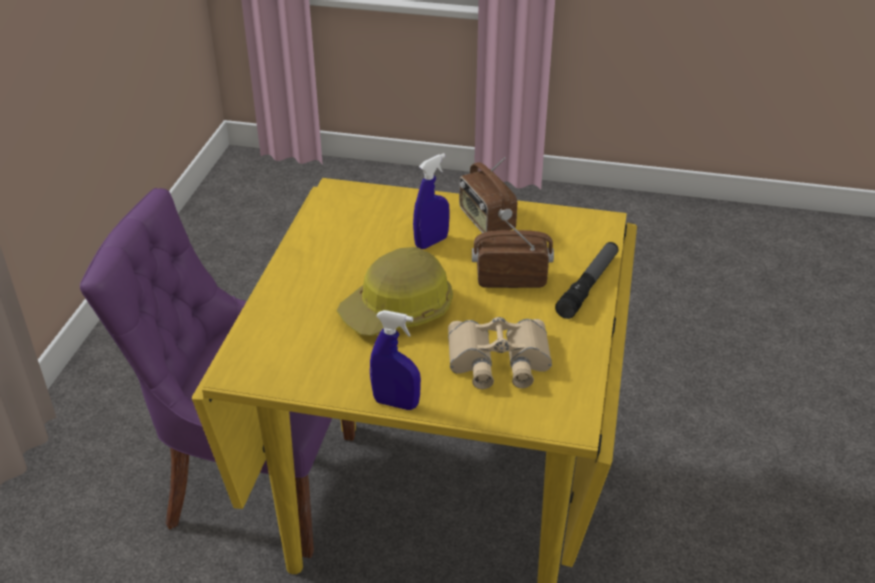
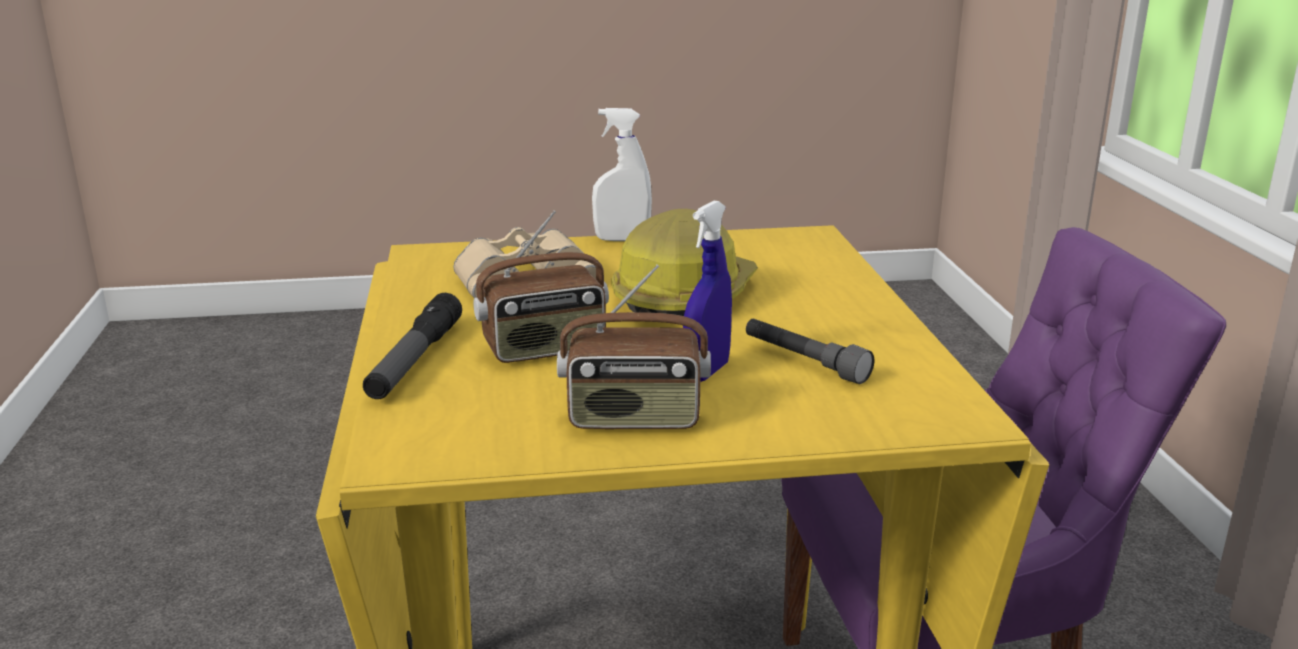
camera: 160 degrees right, 15 degrees down
blue spray bottle [370,310,421,410] -> white spray bottle [592,108,652,241]
radio [459,157,517,233] -> radio turned 135 degrees clockwise [557,265,711,429]
none -> grey flashlight [746,319,874,384]

